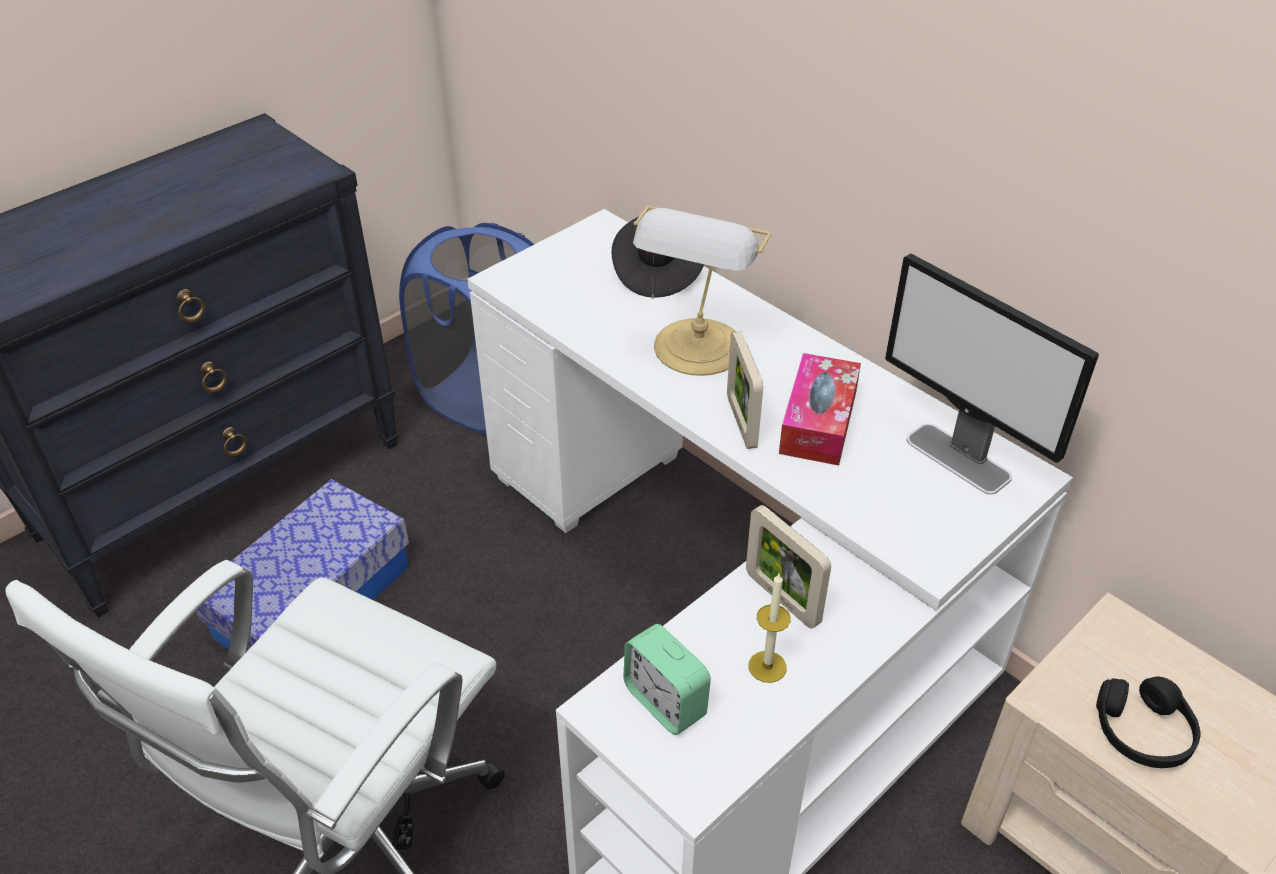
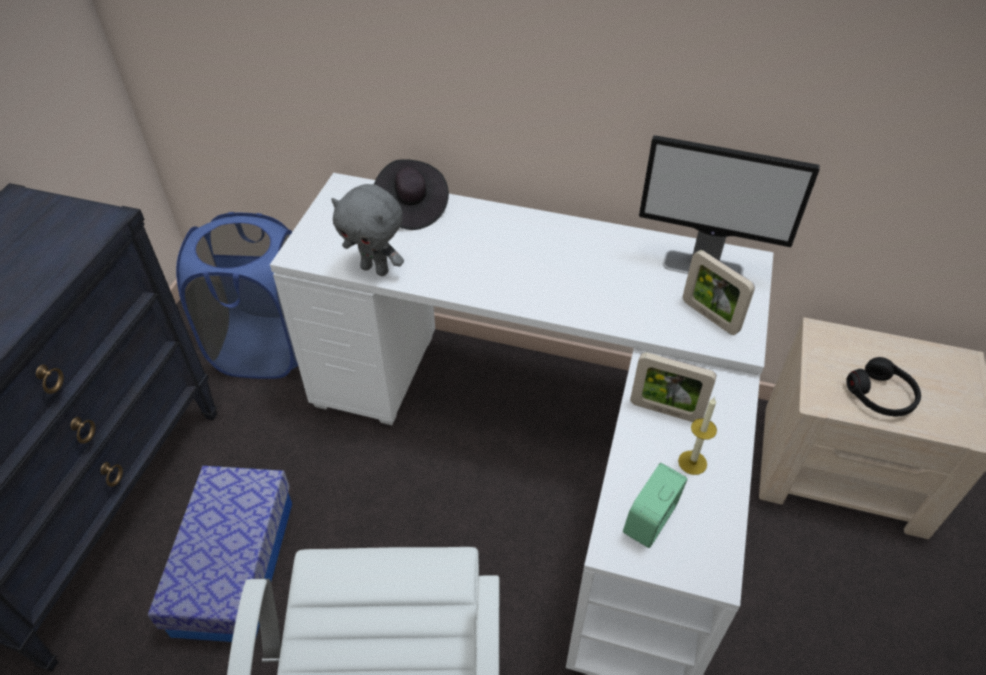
camera: 30 degrees left, 5 degrees up
alarm clock [624,624,711,735] -> alarm clock turned 105 degrees clockwise [623,463,688,548]
table lamp [633,206,771,376] -> none
picture frame [727,331,763,449] -> picture frame moved to [683,250,755,335]
tissue box [779,353,861,466] -> none
none -> grey plush toy [331,184,404,276]

